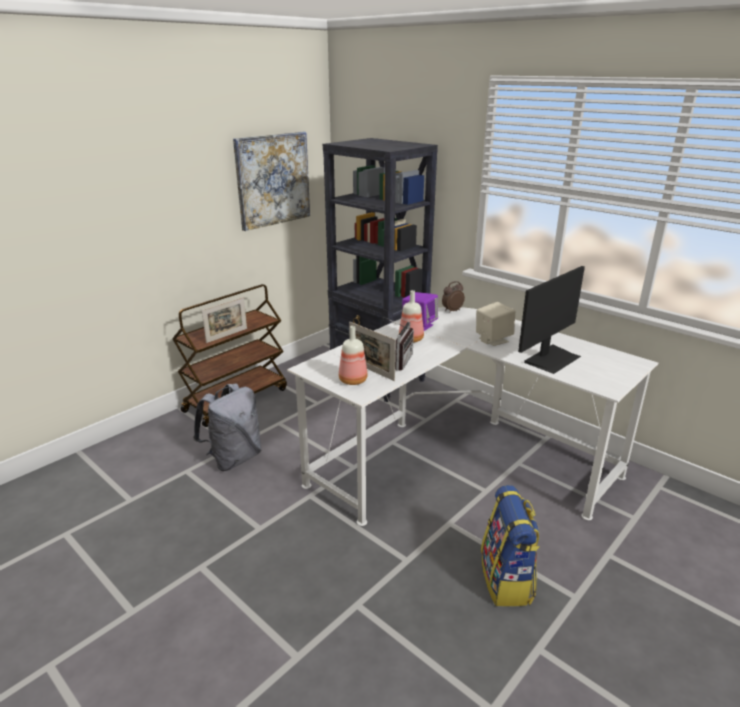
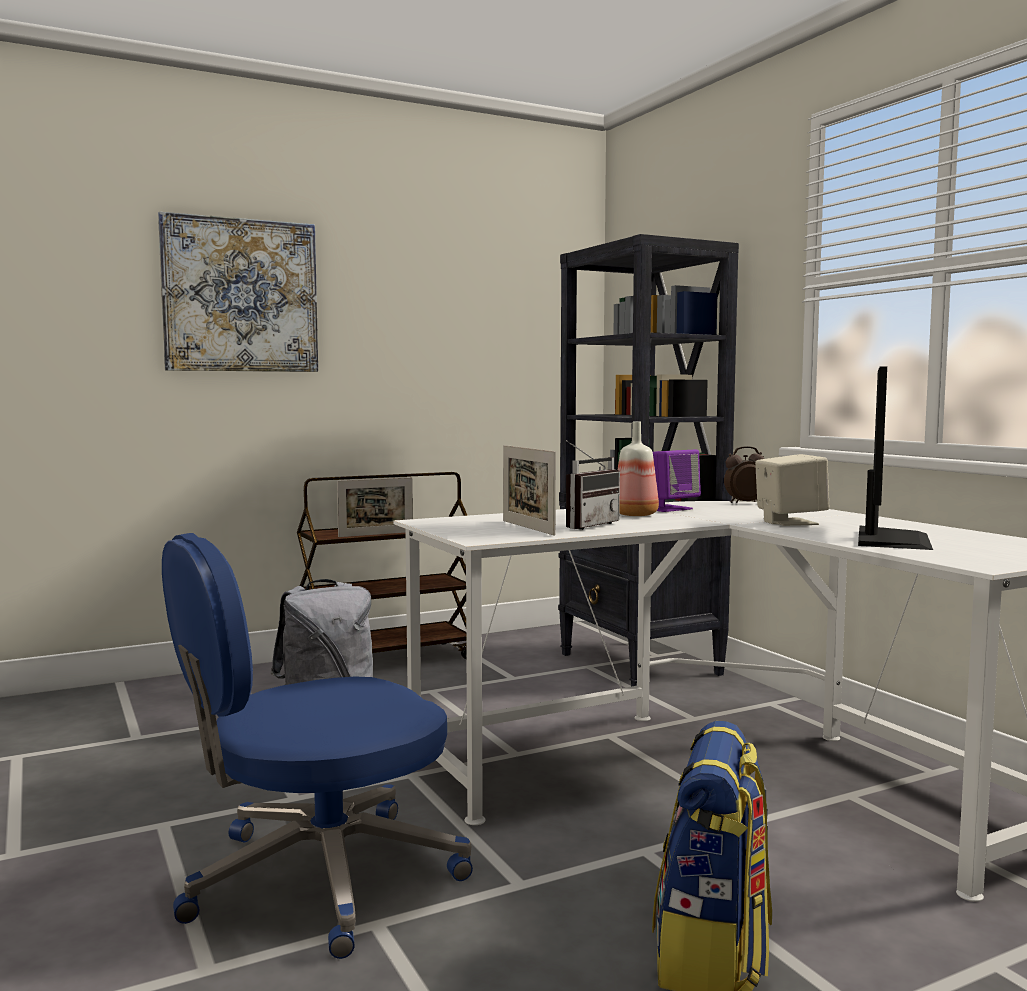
camera: 20 degrees right, 20 degrees down
picture [233,132,310,231] -> picture moved to [158,211,318,372]
bottle [339,326,367,385] -> none
monitor [518,266,585,374] -> monitor turned 45 degrees counterclockwise [858,366,933,550]
none -> blue office chair [162,533,473,959]

